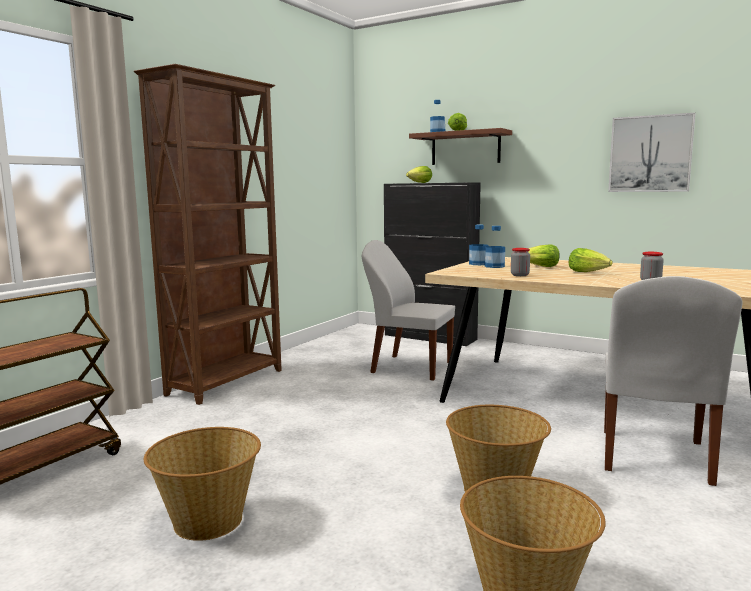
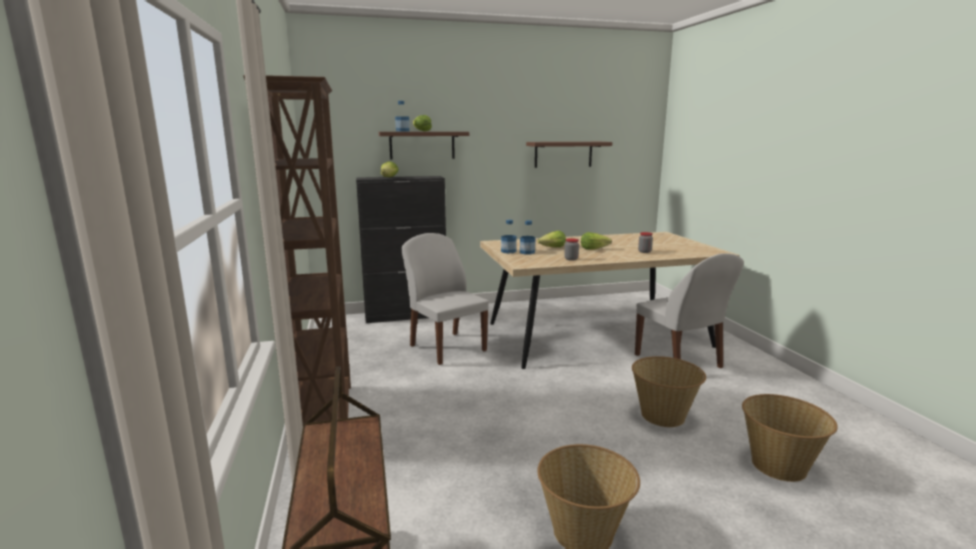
camera: 45 degrees left, 5 degrees up
white chair [362,240,455,381] -> white chair turned 75 degrees clockwise [401,233,489,365]
picture [608,113,696,192] -> brown shelf [526,142,612,168]

